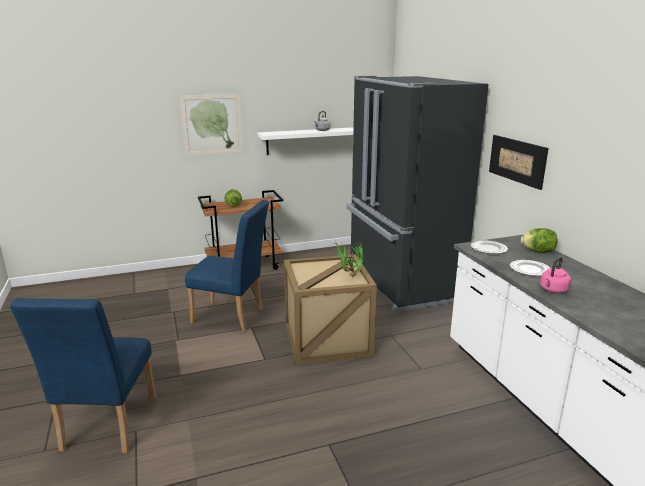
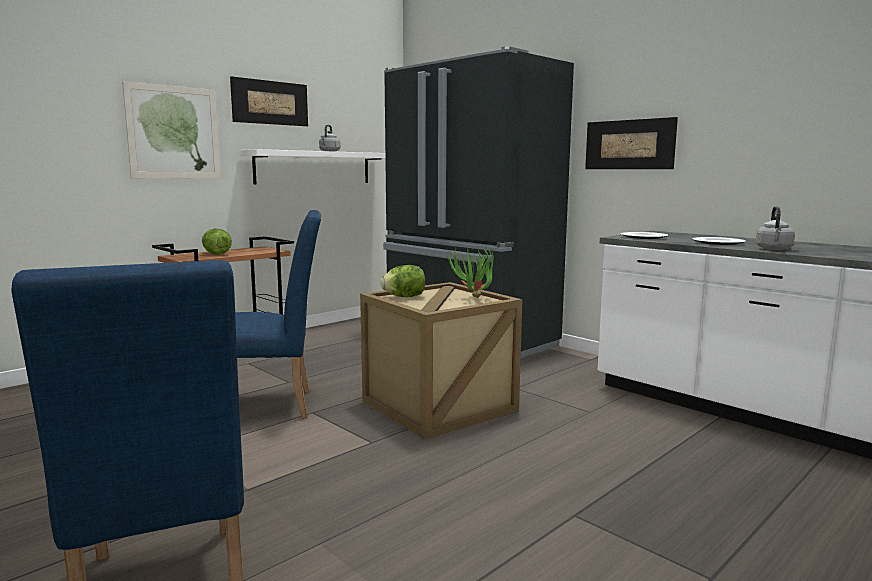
camera: 25 degrees left, 10 degrees down
lettuce [521,228,557,253] -> lettuce moved to [381,265,425,297]
pink kettle [540,257,571,293] -> grey kettle [756,206,795,250]
none -> picture [230,76,308,126]

